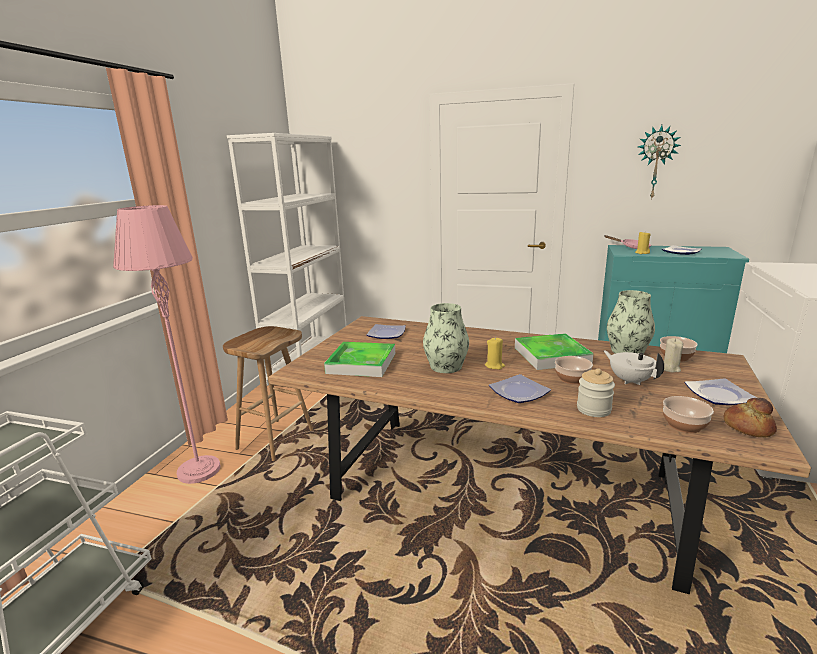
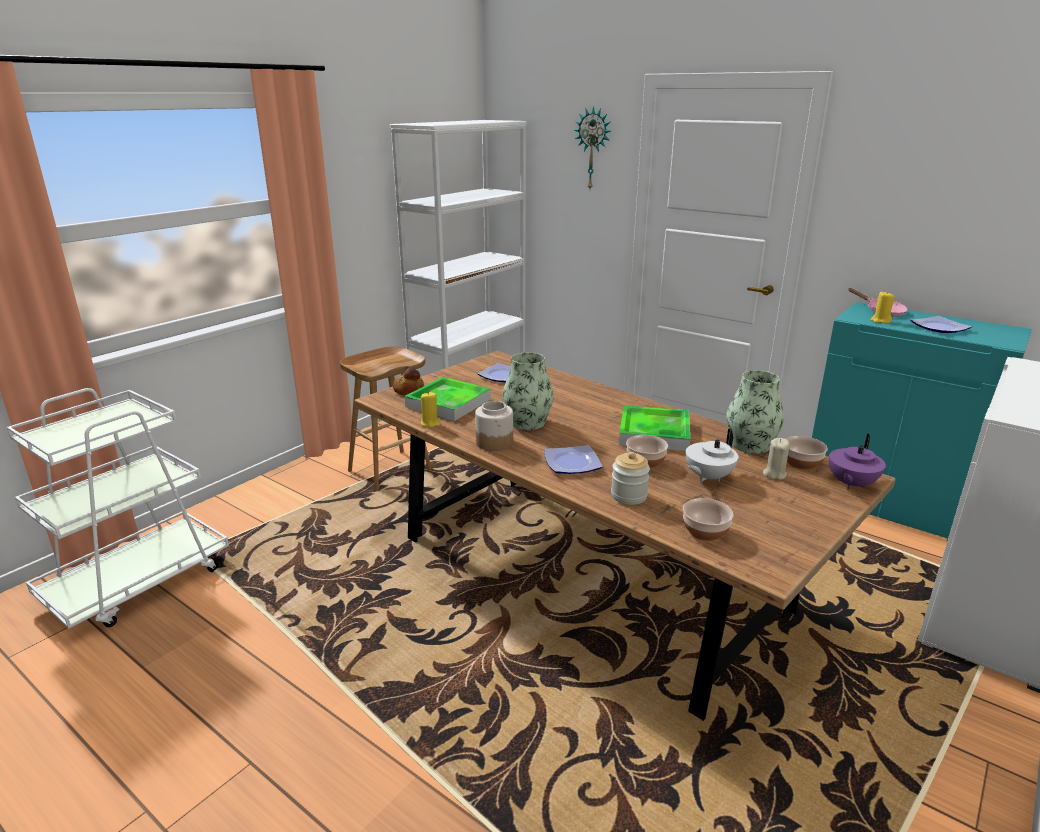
camera: 20 degrees right, 5 degrees up
pink floor lamp [113,205,220,484] -> none
yellow candle [485,337,505,369] -> yellow candle moved to [421,392,440,428]
white teapot [603,350,664,385] -> white teapot turned 120 degrees counterclockwise [686,429,738,482]
wall clock [638,125,681,200] -> wall clock moved to [575,106,611,189]
plate [684,378,757,405] -> none
bread [724,398,777,437] -> bread moved to [393,368,424,396]
none -> jar [475,401,513,451]
none -> purple teapot [829,434,886,490]

